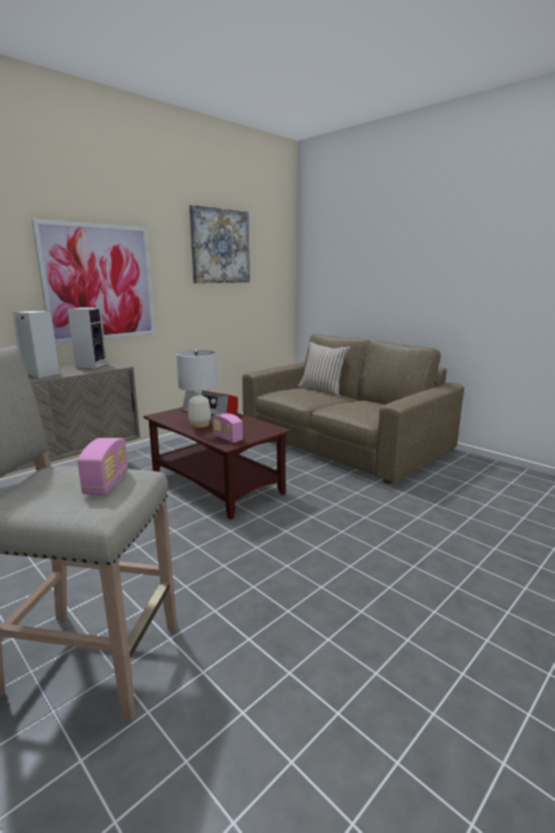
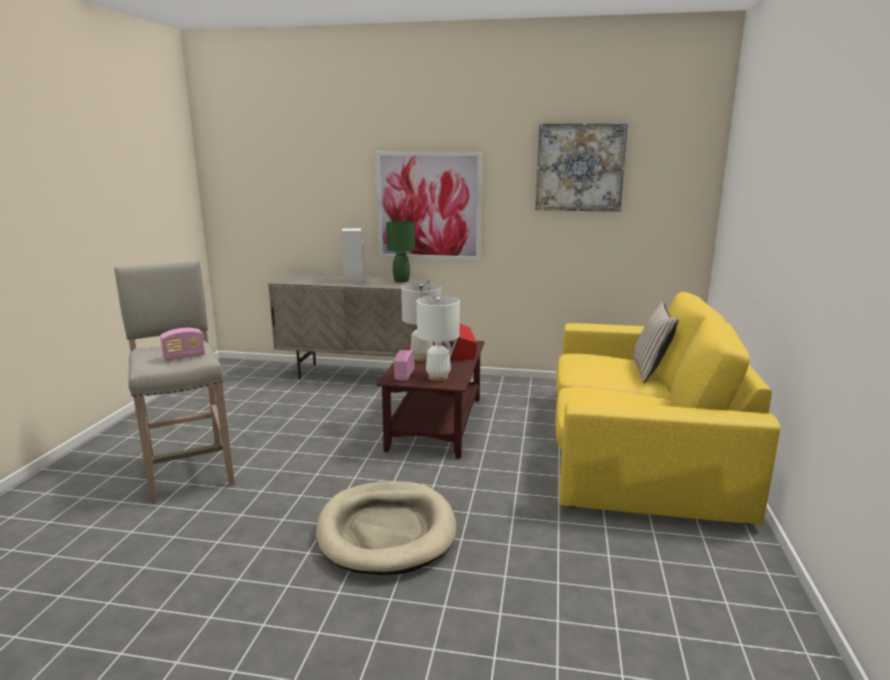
camera: 55 degrees right, 0 degrees up
speaker [68,307,107,368] -> green table lamp [386,221,415,283]
brown sofa [242,334,464,483] -> yellow sofa [556,292,780,525]
none -> beige dog bed [316,481,456,575]
none -> white table lamp [417,295,460,381]

